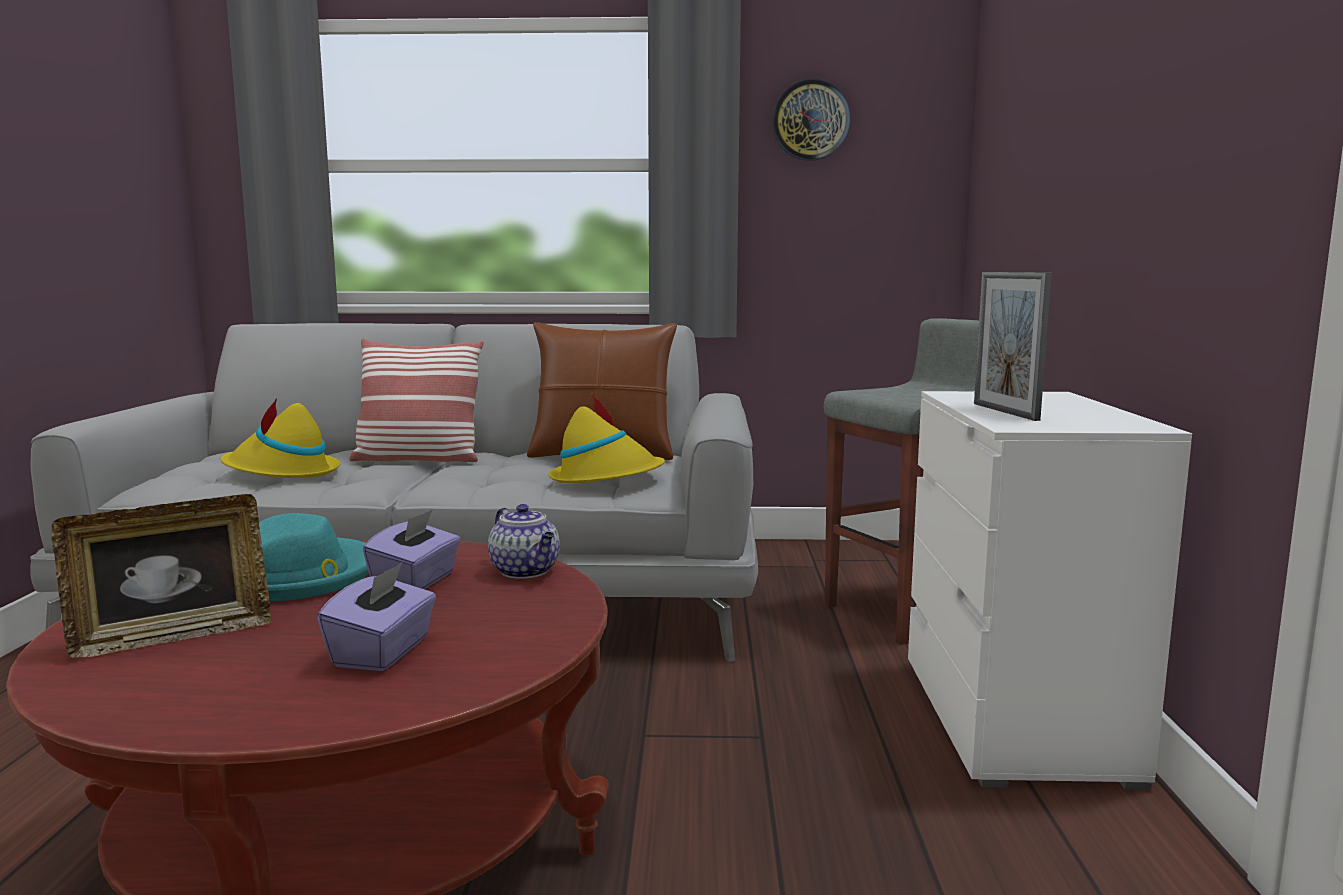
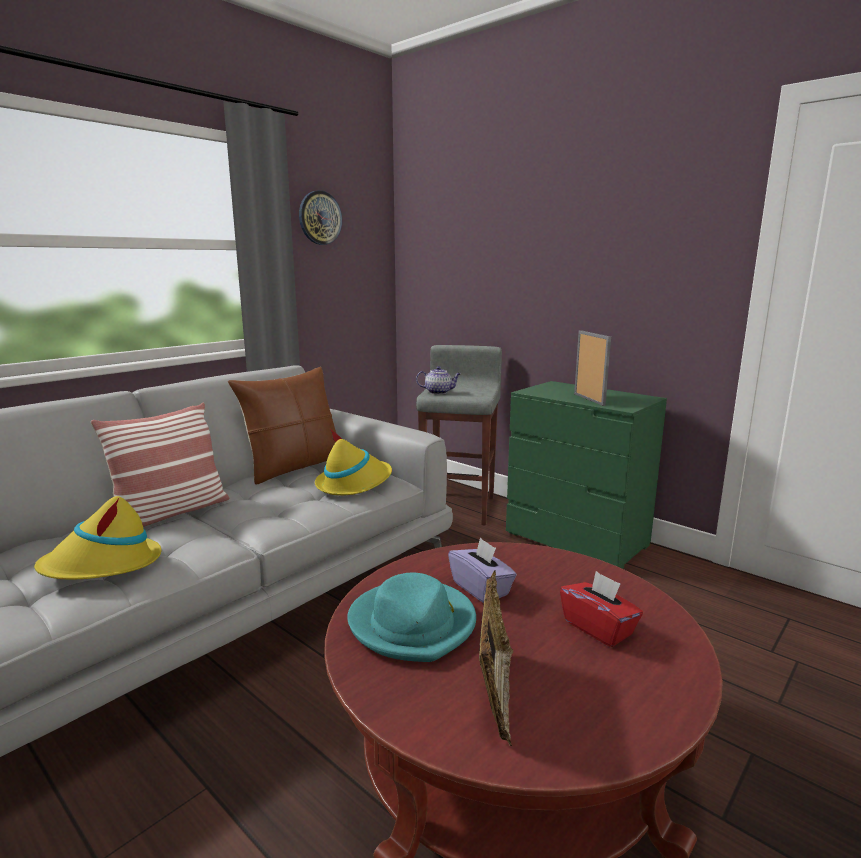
camera: 50 degrees left, 5 degrees up
purple tissue box [317,563,436,671] -> red tissue box [560,571,643,647]
teapot [488,504,560,579] -> teapot moved to [416,366,461,394]
white dresser [908,391,1192,790] -> green dresser [506,381,667,569]
picture frame [974,272,1052,421] -> picture frame turned 135 degrees counterclockwise [574,330,611,406]

